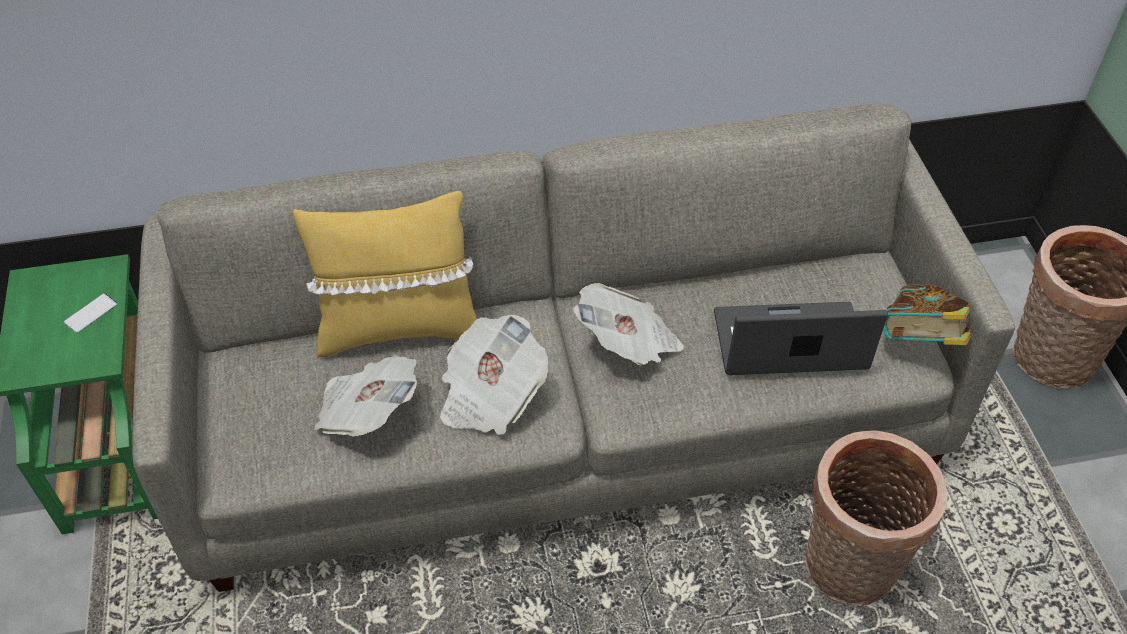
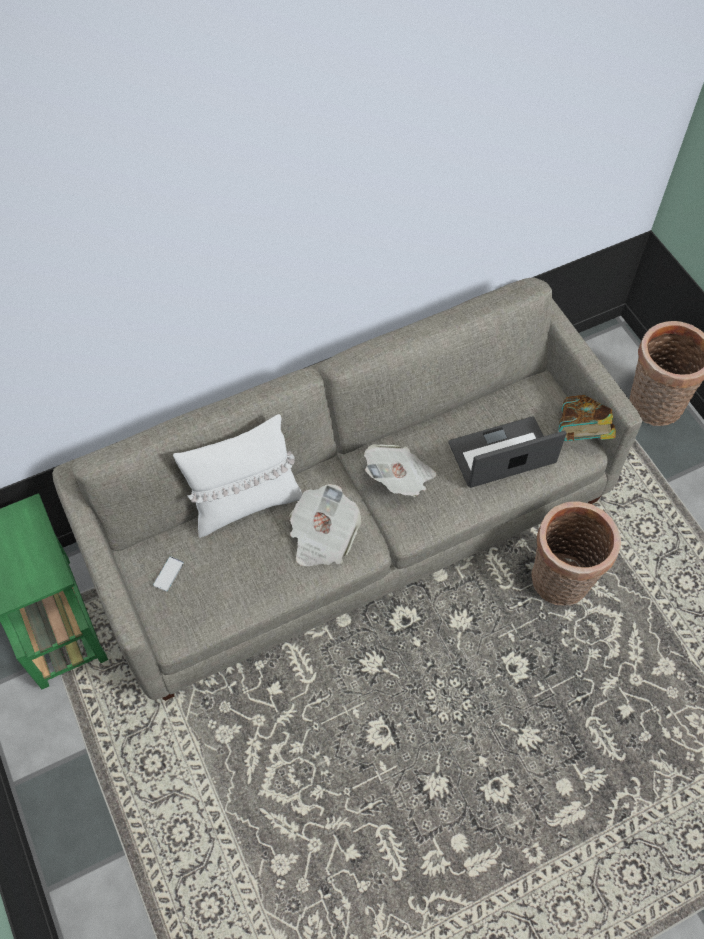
camera: 15 degrees left, 10 degrees up
phone [64,293,118,333] -> phone moved to [153,556,184,591]
yellow pillow [293,191,477,358] -> white pillow [173,414,302,538]
newspaper [314,355,417,437] -> none

